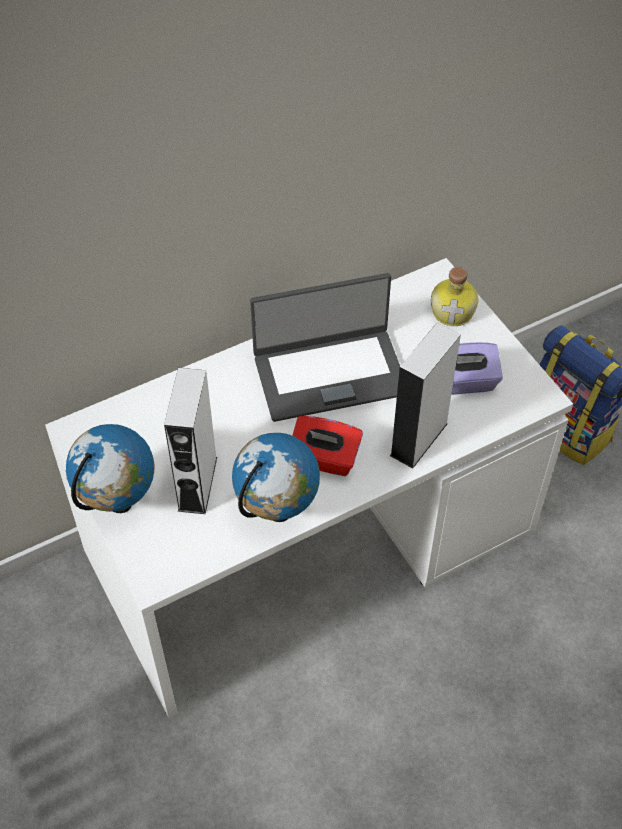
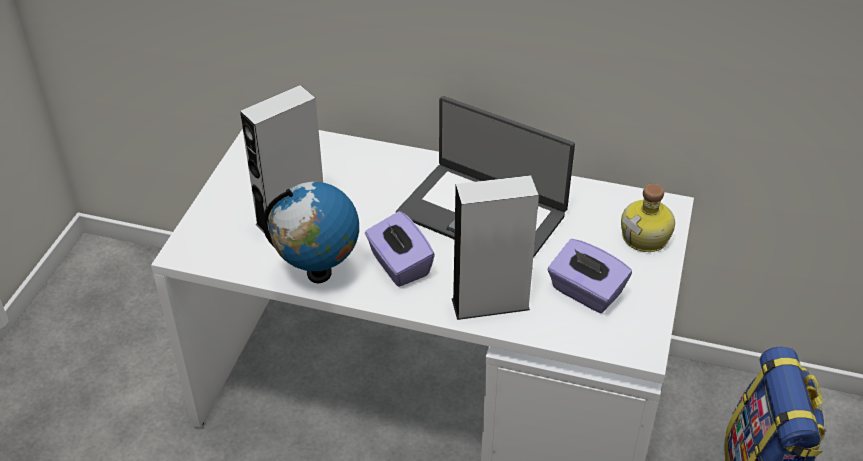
camera: 45 degrees right, 10 degrees down
globe [66,424,155,513] -> none
red tissue box [292,416,363,476] -> purple tissue box [365,211,435,287]

